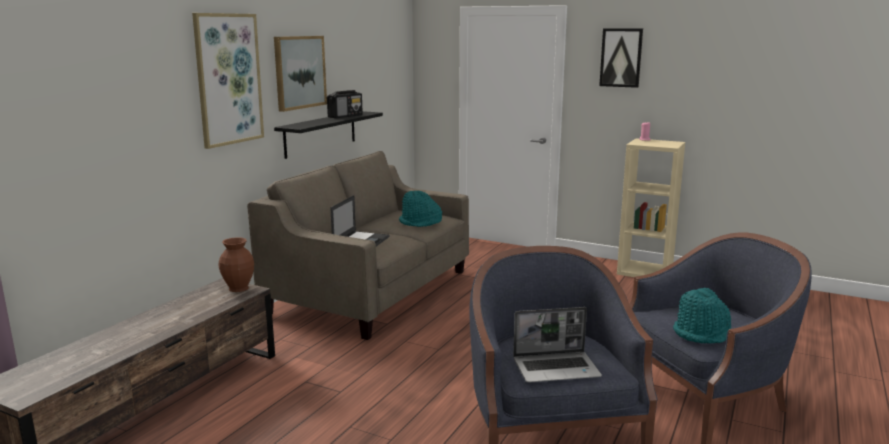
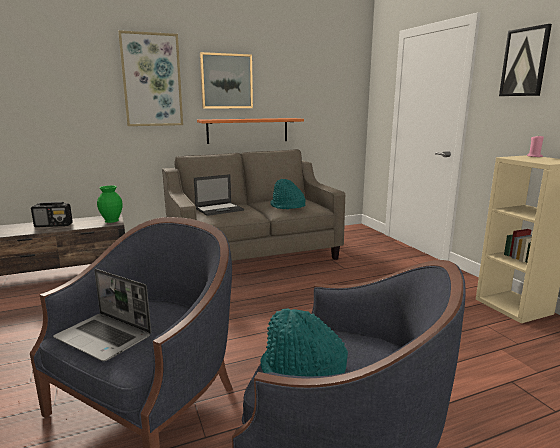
camera: 40 degrees right, 0 degrees up
brown vase [219,237,254,292] -> green vase [97,185,123,223]
black shelf [274,111,383,159] -> orange shelf [197,118,304,144]
radio [327,90,363,118] -> radio moved to [31,202,73,227]

